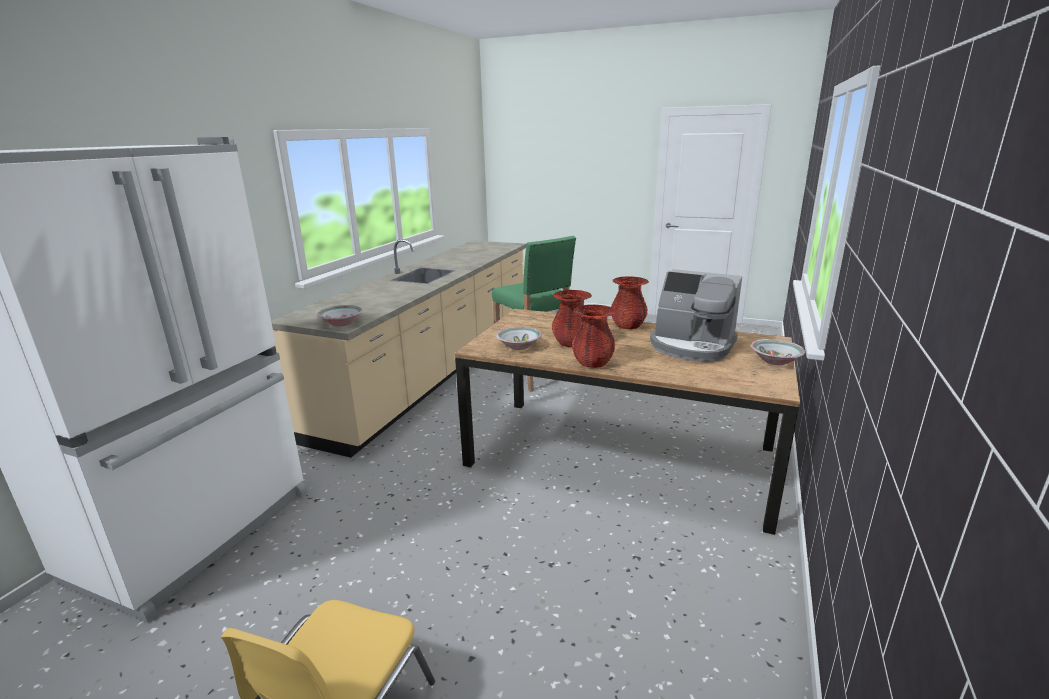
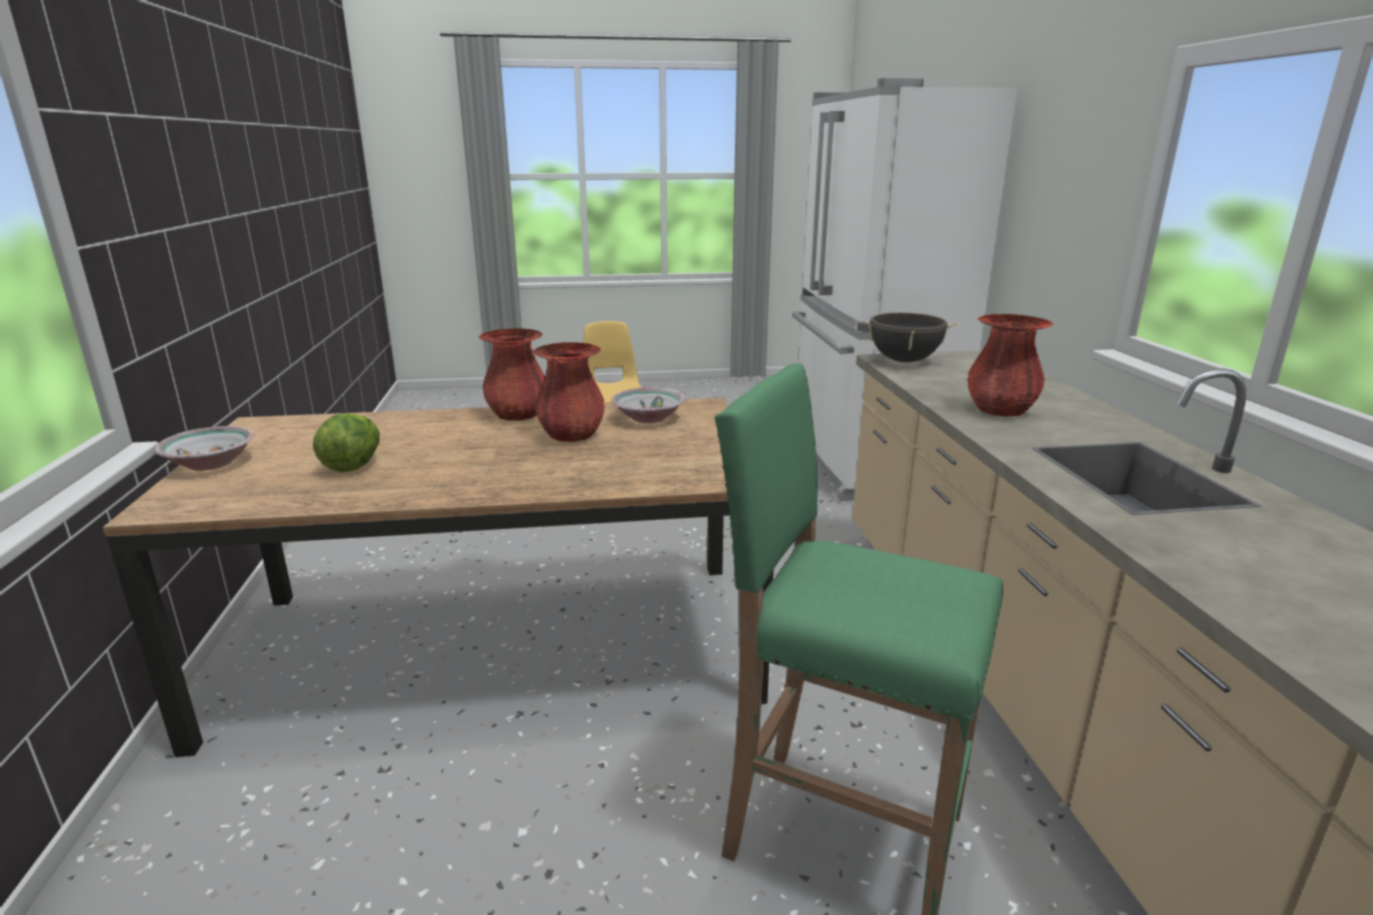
camera: 150 degrees right, 0 degrees up
bowl [317,305,363,327] -> black cooking pot [861,313,957,362]
red vase [611,276,649,329] -> red vase moved to [967,314,1054,417]
coffee machine [650,269,742,362] -> lettuce [313,413,380,472]

